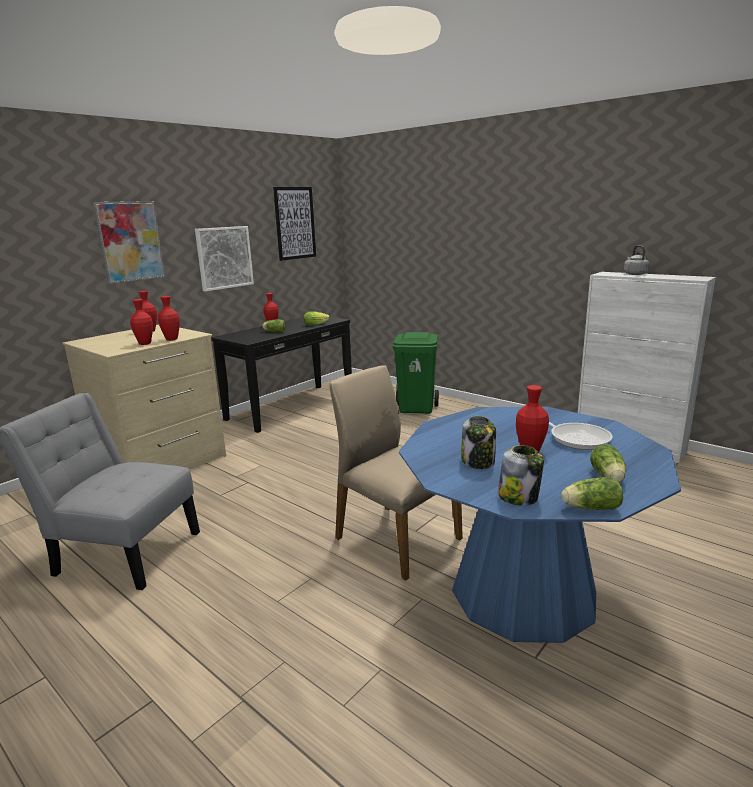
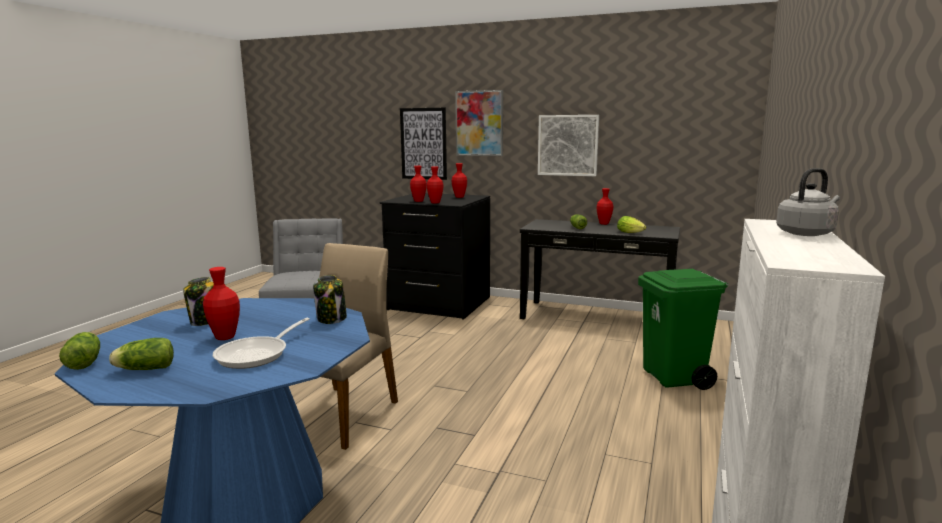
camera: 70 degrees right, 5 degrees down
beige dresser [63,325,226,469] -> black dresser [379,193,490,320]
picture [273,187,316,261] -> picture moved to [400,108,447,180]
jar [498,445,544,506] -> jar moved to [313,275,347,324]

